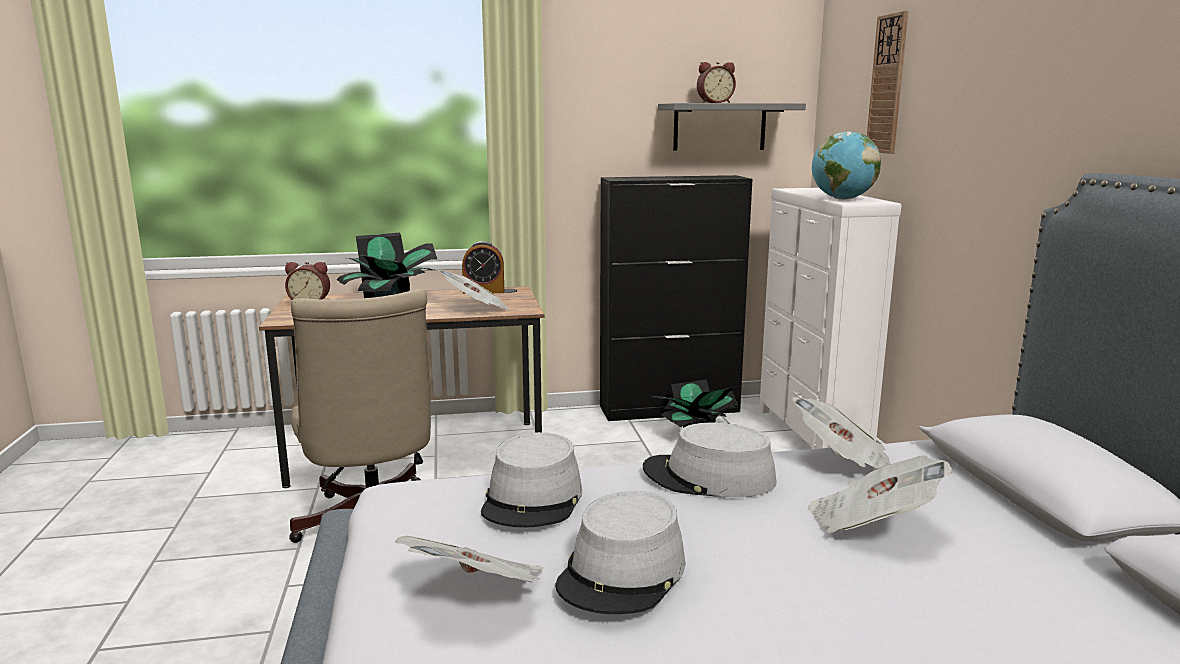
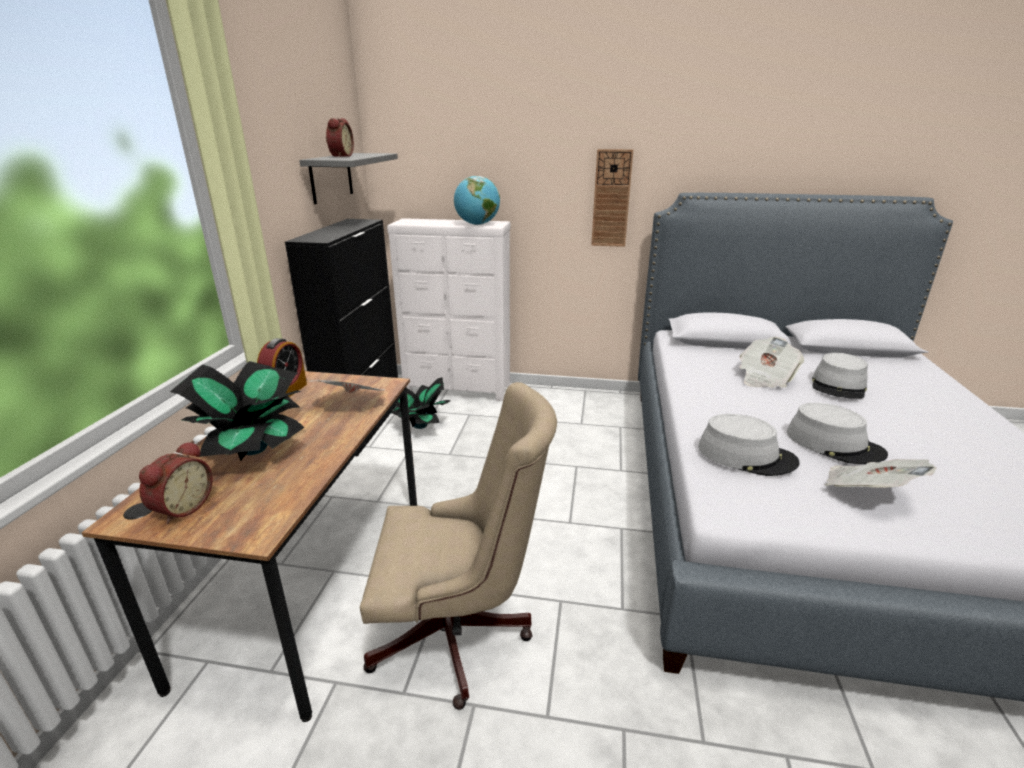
camera: 70 degrees left, 10 degrees up
grey hat [643,423,777,497] -> grey hat moved to [812,353,868,399]
newspaper [792,397,890,468] -> none
wall clock [867,11,908,154] -> wall clock moved to [591,149,633,247]

